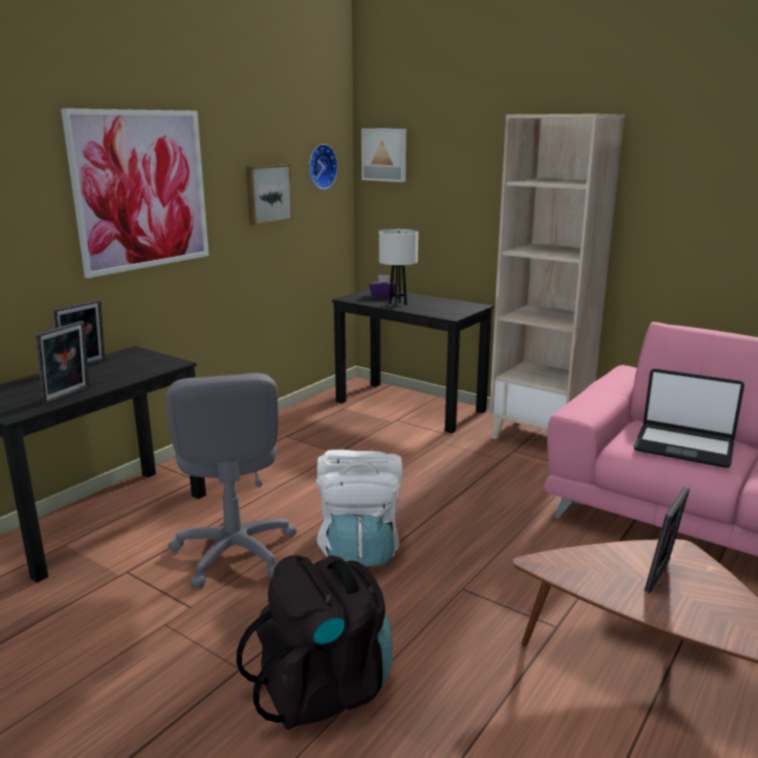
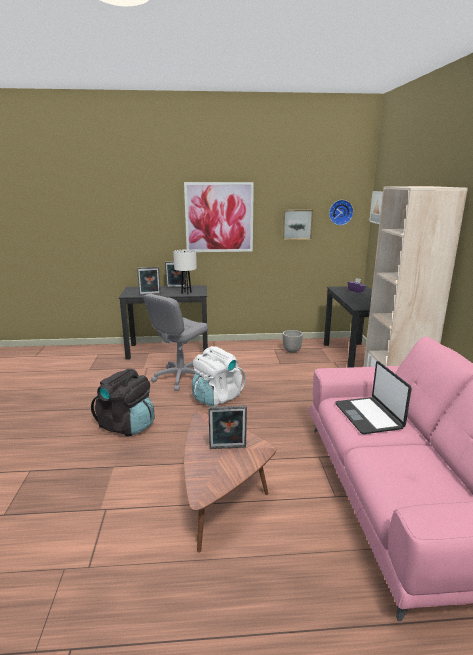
camera: 50 degrees right, 0 degrees up
white table lamp [379,229,418,306] -> white table lamp moved to [173,249,197,294]
none -> planter [283,330,303,353]

